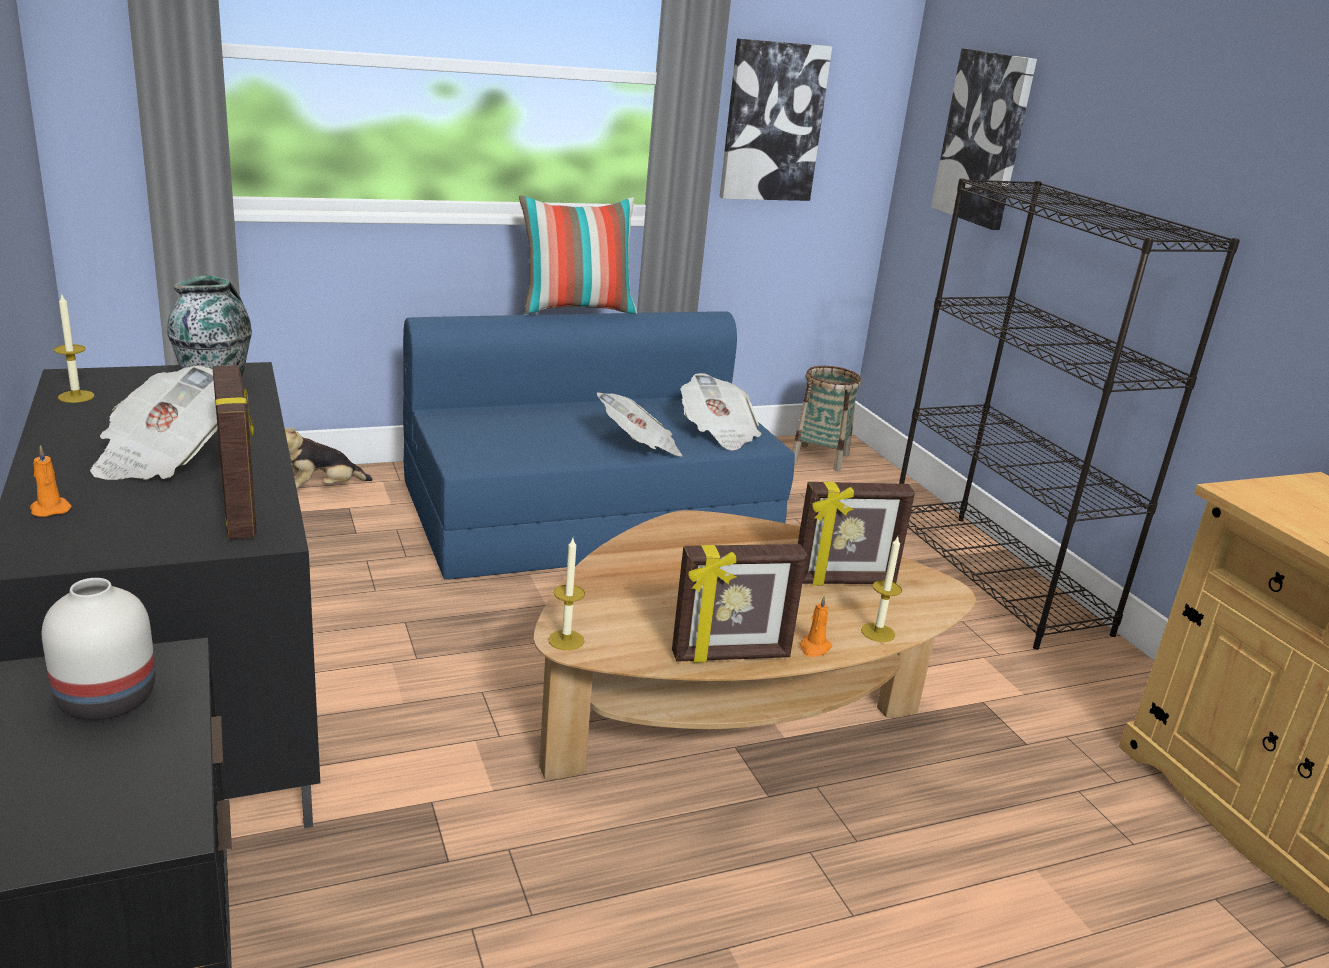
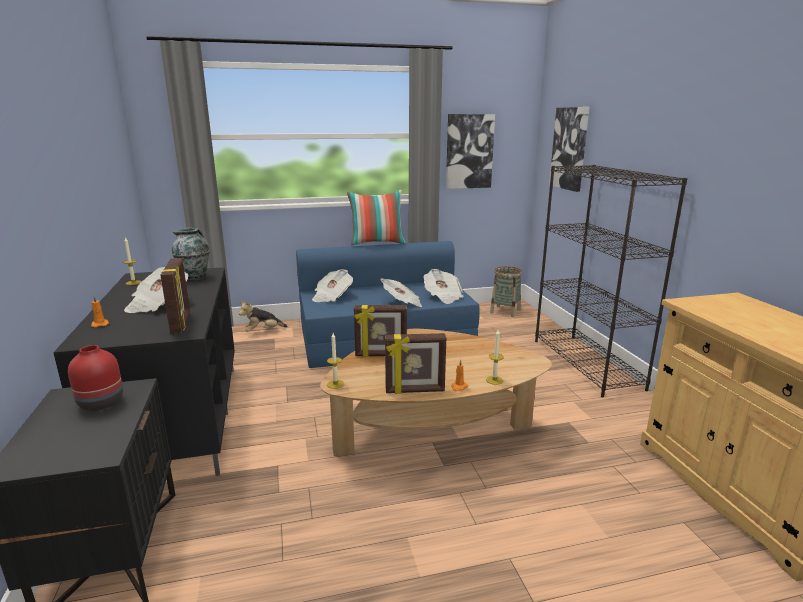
camera: 10 degrees right, 5 degrees down
white vase [42,578,156,720] -> red vase [68,345,123,411]
picture frame [798,482,915,585] -> picture frame moved to [354,305,407,357]
none -> newspaper [312,269,353,302]

